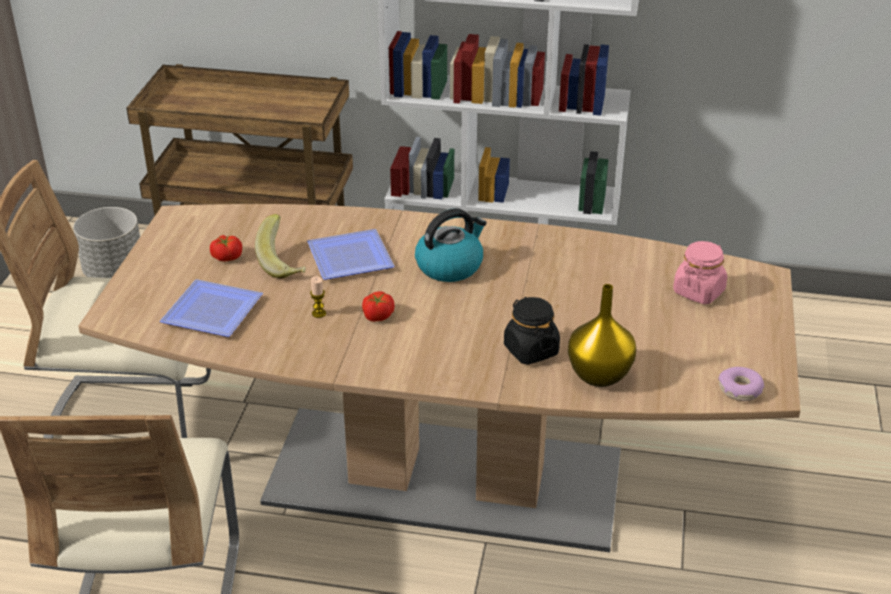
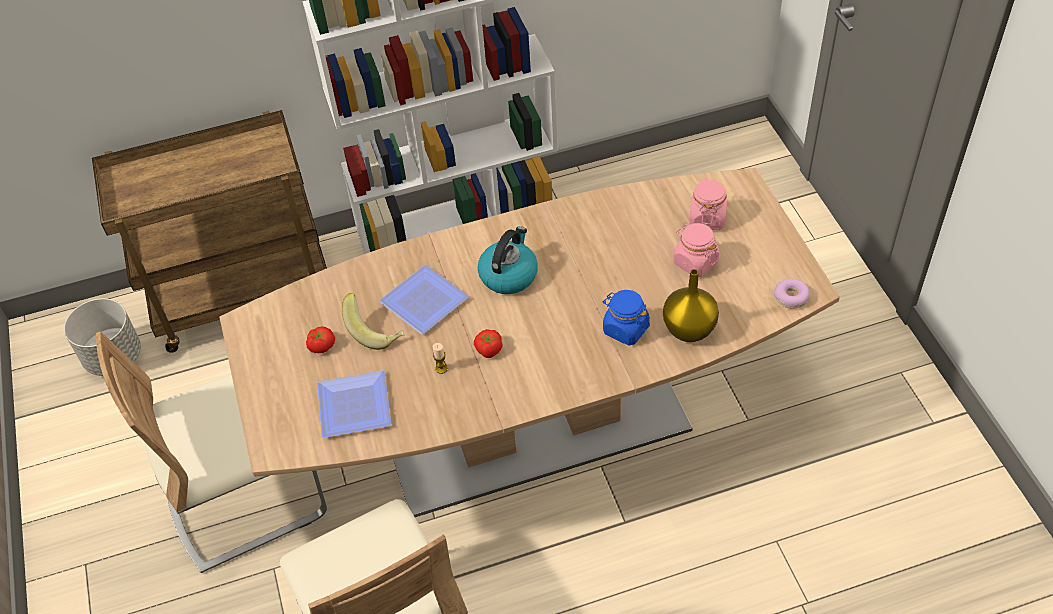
camera: 25 degrees left, 15 degrees up
black jar [504,297,560,365] -> blue jar [603,290,650,346]
none -> pink jar [673,223,719,277]

